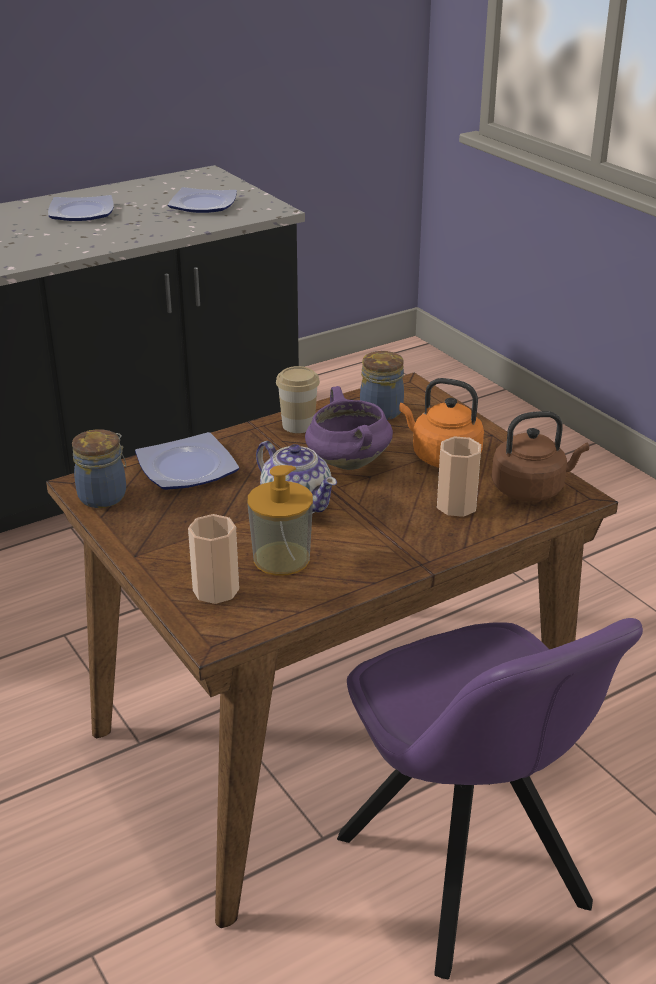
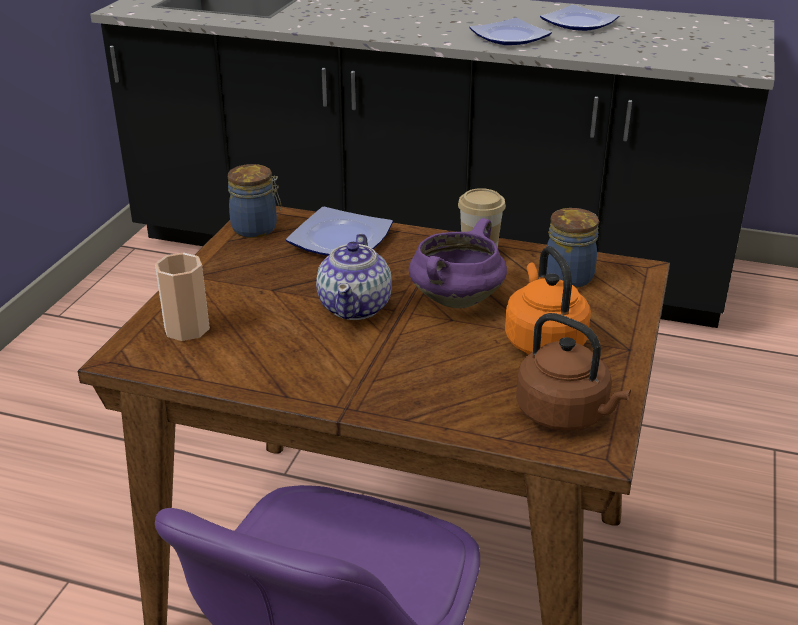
camera: 50 degrees right, 0 degrees up
plate [168,187,237,213] -> plate moved to [469,18,552,45]
soap dispenser [247,465,313,576] -> none
cup [437,437,481,517] -> none

